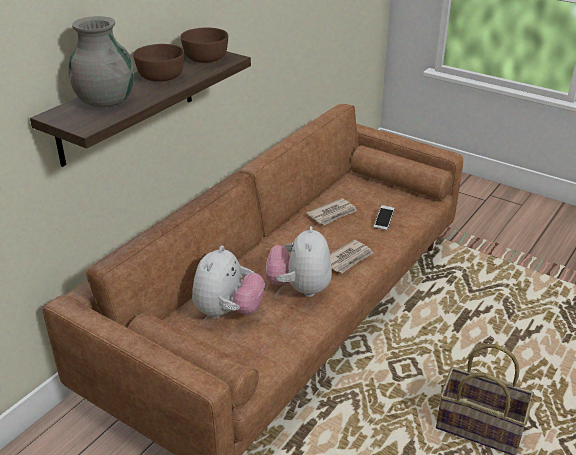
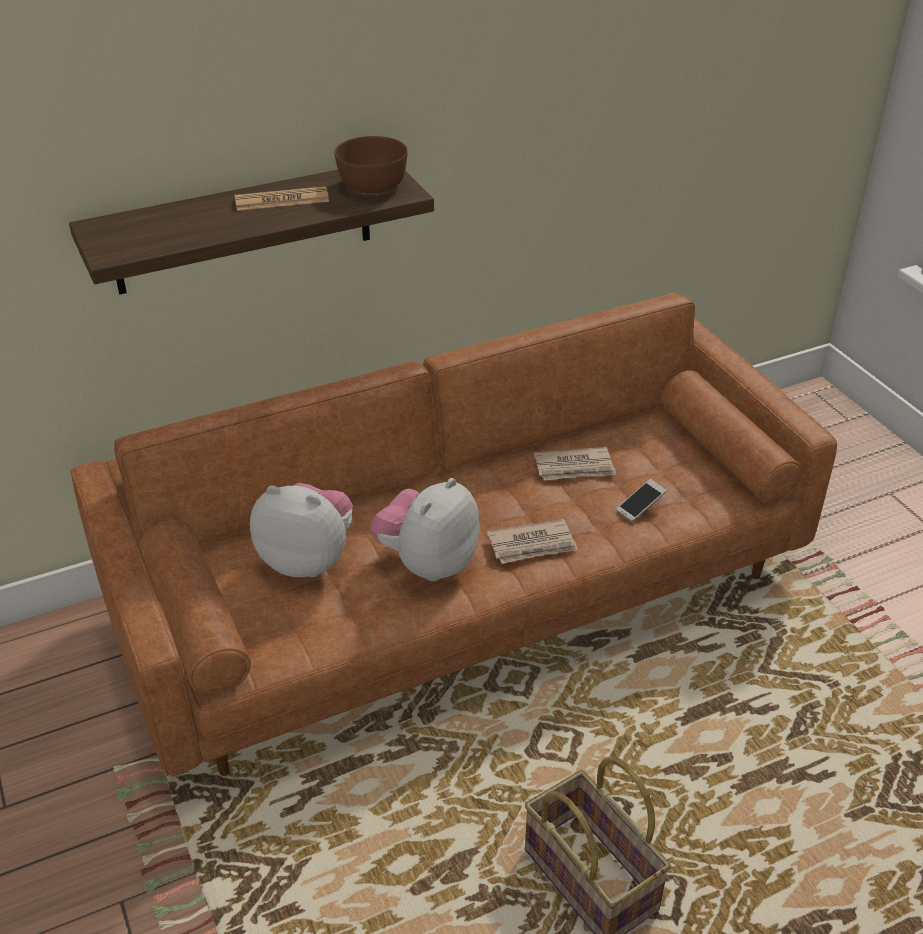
camera: 30 degrees right, 5 degrees up
grey vase [69,16,134,107] -> none
brown bowl [133,44,184,82] -> newspaper [235,186,329,211]
plush toy [192,246,265,318] -> plush toy turned 120 degrees counterclockwise [250,483,353,577]

